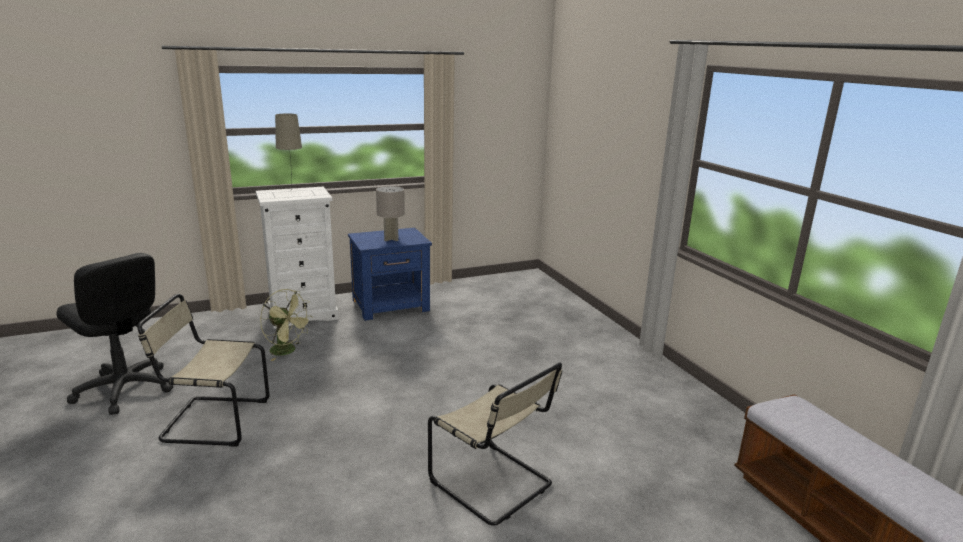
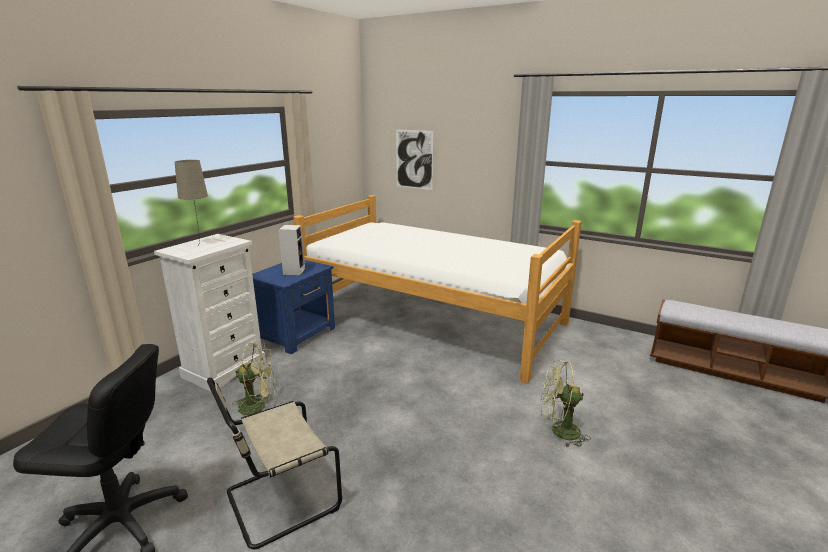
camera: 35 degrees left, 0 degrees up
grey table lamp [376,186,405,241] -> speaker [278,225,305,275]
beige chair [428,363,562,526] -> green fan [541,360,591,447]
none -> bed [293,195,582,384]
none -> picture [396,130,433,190]

